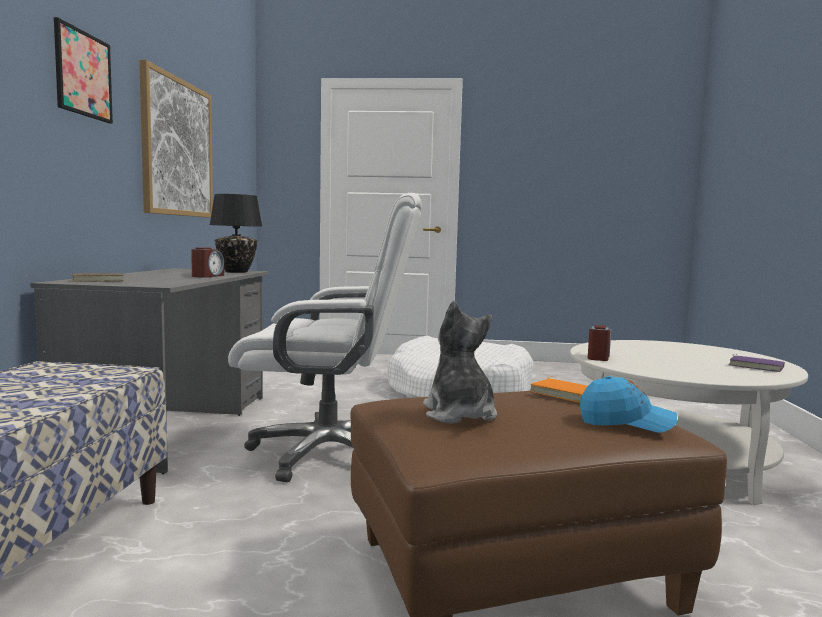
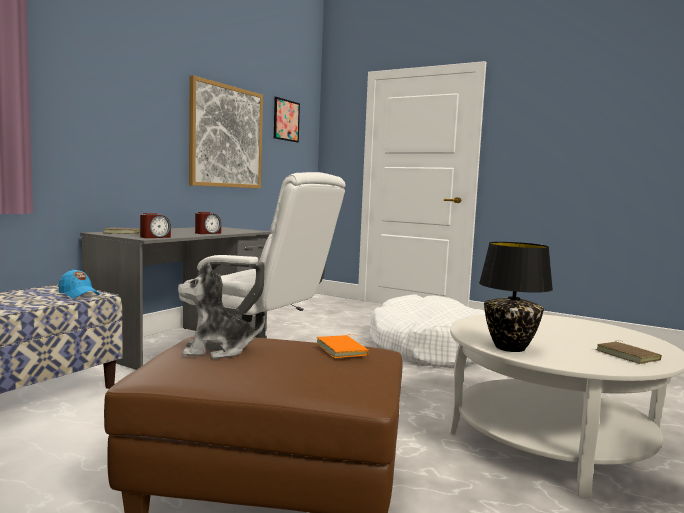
camera: 25 degrees right, 0 degrees up
picture [54,17,113,123] -> picture moved to [274,97,300,142]
black table lamp [209,194,262,273] -> black table lamp moved to [479,242,553,352]
plush toy [423,300,497,424] -> plush toy turned 105 degrees counterclockwise [178,263,265,359]
blue cap [580,376,677,433] -> blue cap moved to [59,269,99,298]
alarm clock [588,325,611,361] -> alarm clock moved to [140,213,171,238]
purple book [728,354,785,372] -> brown book [596,340,662,364]

